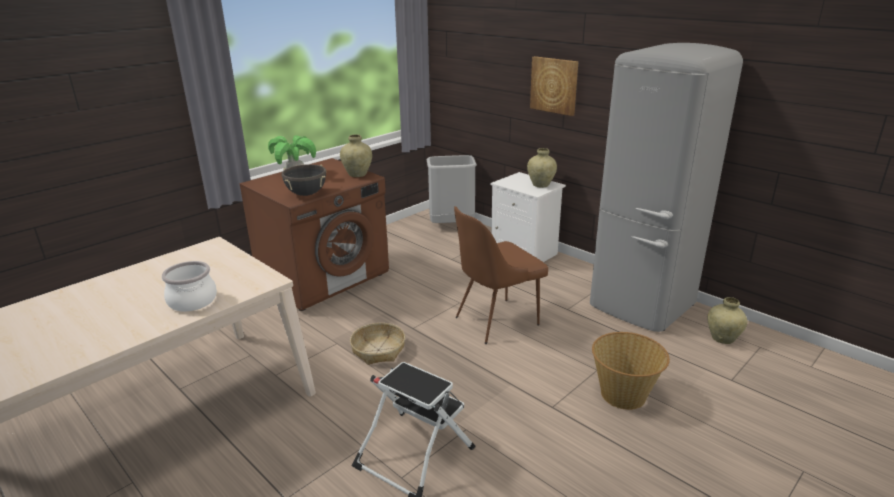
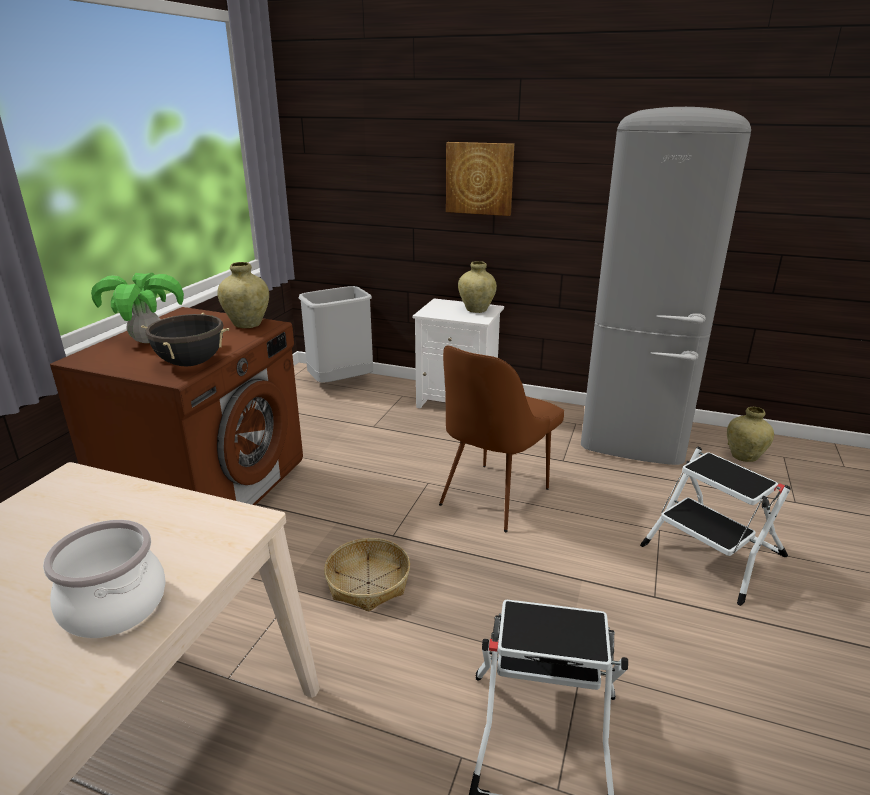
camera: 25 degrees left, 0 degrees up
basket [592,332,670,410] -> step ladder [640,447,791,606]

